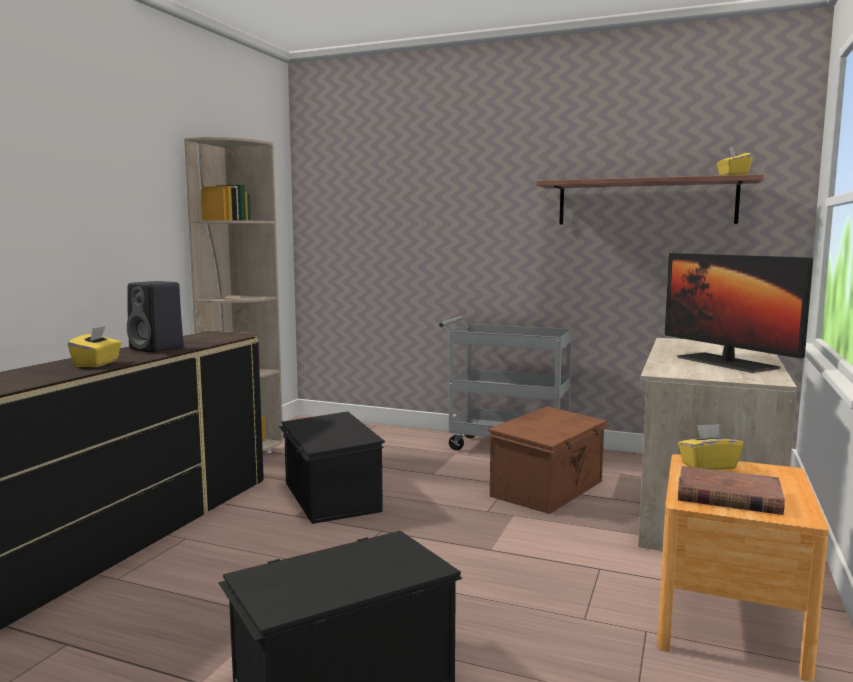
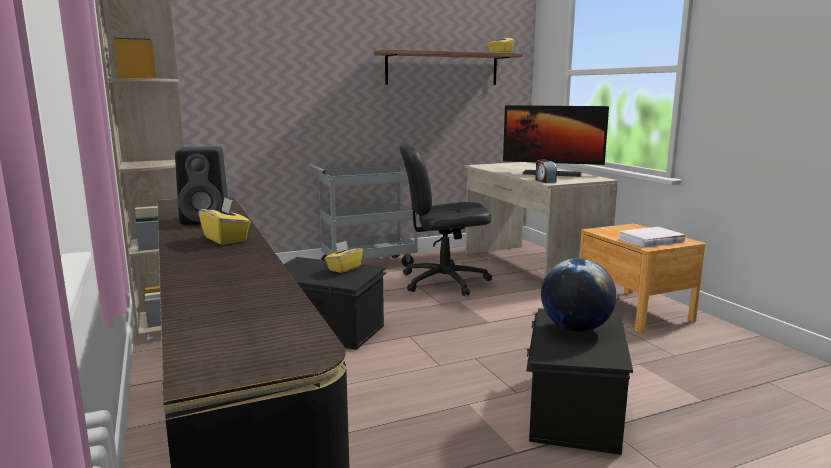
camera: 45 degrees left, 5 degrees up
brown storage box [488,407,610,514] -> black office chair [400,144,492,296]
yellow tissue box [678,424,744,470] -> yellow tissue box moved to [325,241,363,273]
brown book [678,466,785,515] -> white book [617,227,685,248]
none -> alarm clock [535,159,557,183]
none -> globe [541,258,616,332]

